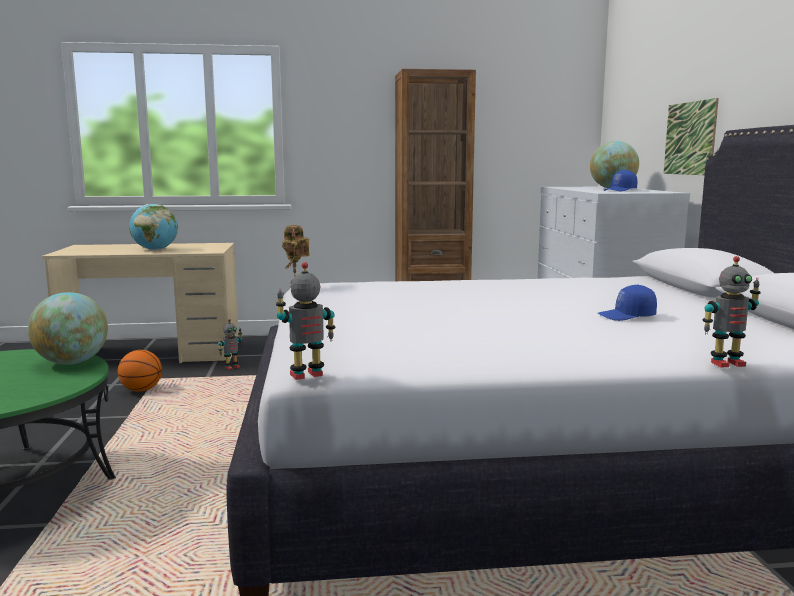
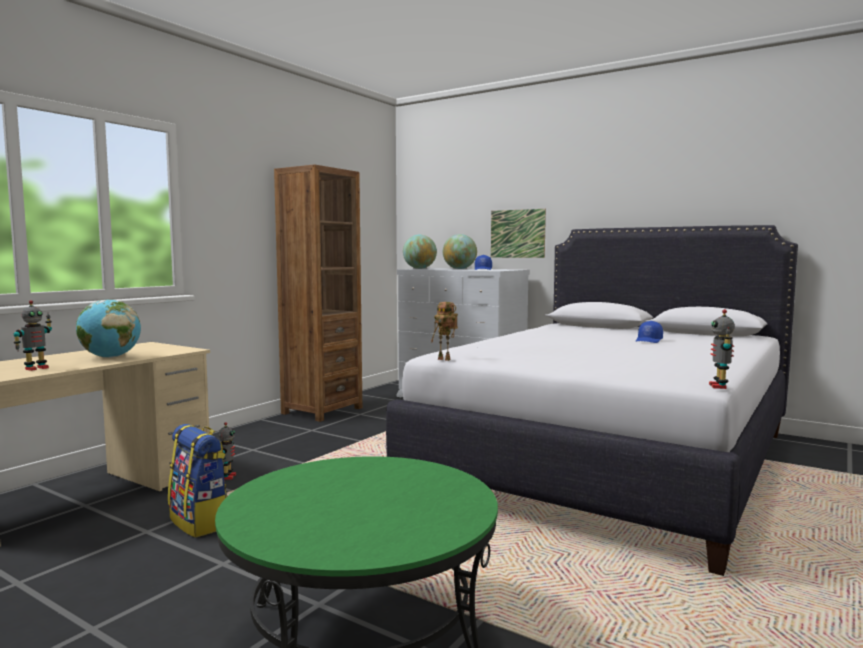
camera: 50 degrees left, 5 degrees down
globe [28,292,108,365] -> globe moved to [403,234,437,269]
basketball [118,350,162,392] -> backpack [168,424,227,538]
toy robot [703,256,761,368] -> toy robot moved to [14,300,52,371]

